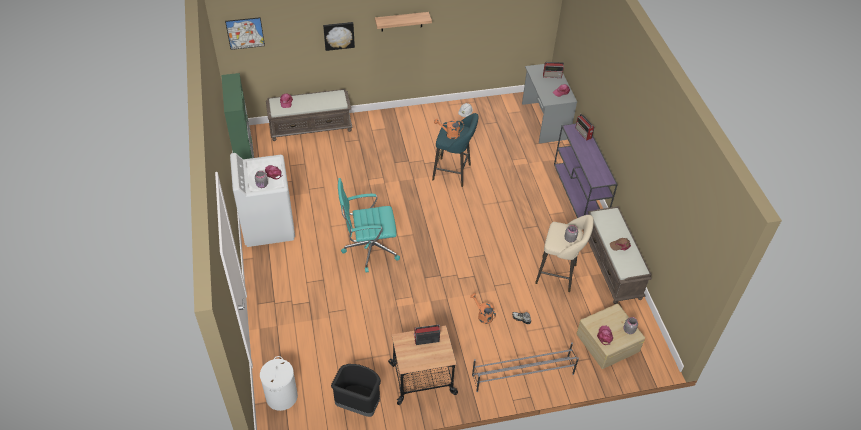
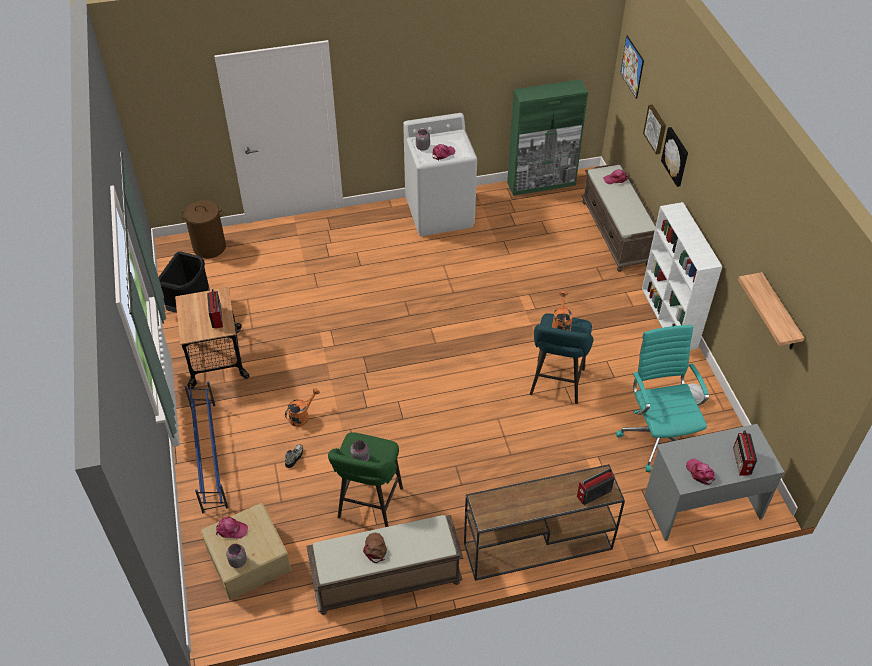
camera: 90 degrees right, 0 degrees up
white laundry basket [260,356,298,411] -> brown laundry basket [181,200,226,258]
turquoise office chair [338,178,400,273] -> turquoise office chair moved to [616,325,709,472]
shelf [375,12,432,32] -> shelf moved to [738,272,804,349]
grey shoe rack [472,342,579,392] -> blue shoe rack [184,382,228,513]
beige stool [535,215,594,292] -> green stool [328,432,403,527]
purple console table [554,123,618,218] -> brown console table [464,464,625,581]
none -> white bookcase [642,202,723,350]
none -> picture [643,105,666,155]

